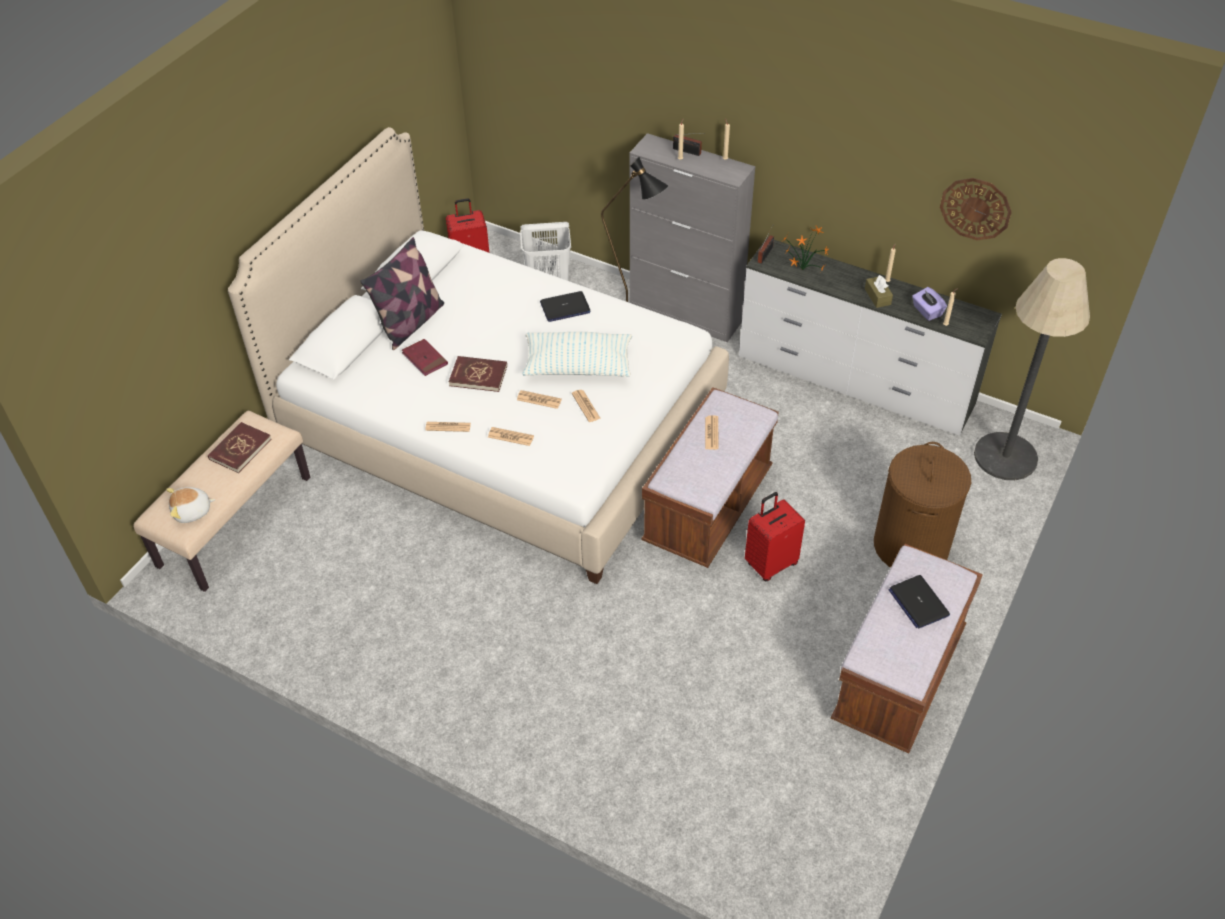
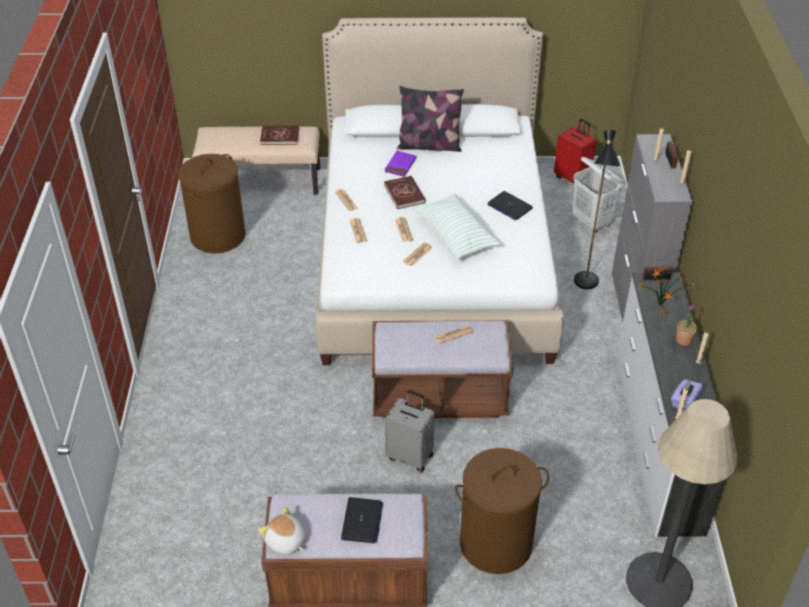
camera: 60 degrees right, 5 degrees down
plush toy [166,487,216,523] -> plush toy moved to [258,507,306,555]
red book [402,339,448,376] -> purple book [384,151,417,177]
red suitcase [745,492,805,581] -> grey suitcase [385,390,435,473]
brown tissue box [865,275,893,308] -> none
laptop [889,575,950,629] -> laptop turned 150 degrees clockwise [341,497,383,543]
wall clock [940,178,1012,240] -> none
none -> brown laundry basket [178,154,246,253]
none -> potted plant [676,305,697,346]

